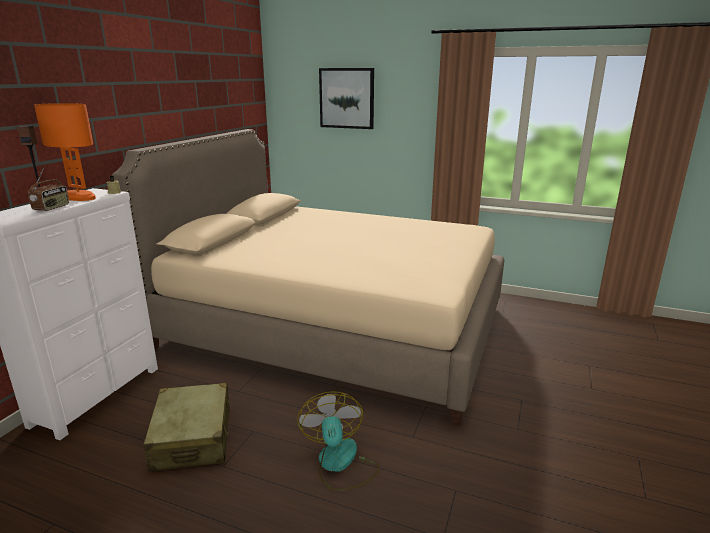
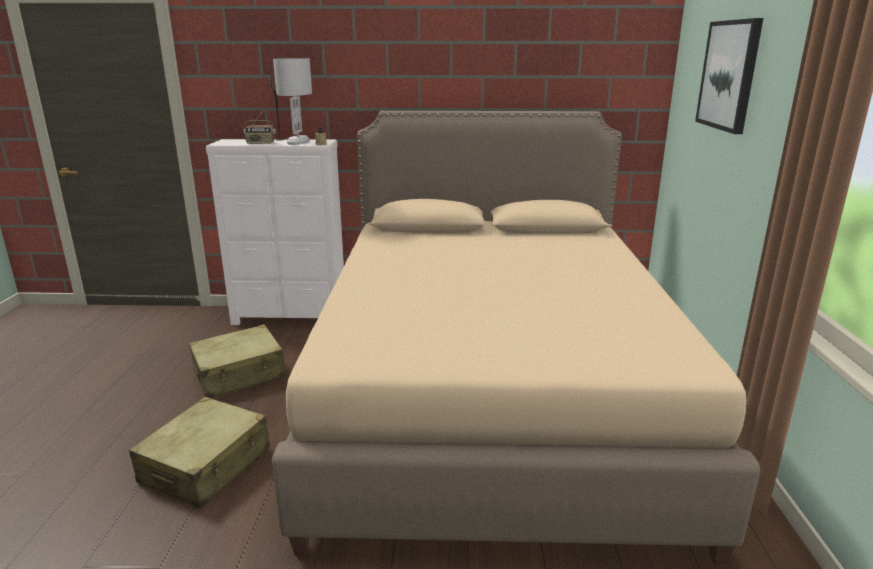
camera: 70 degrees right, 0 degrees up
orange table lamp [34,103,96,201] -> white table lamp [273,58,312,145]
fan [297,391,380,491] -> beige suitcase [129,397,270,508]

